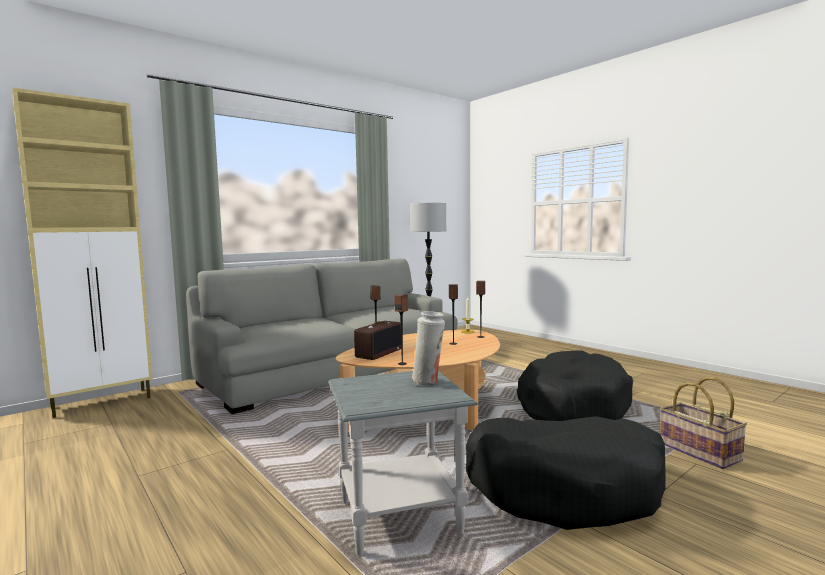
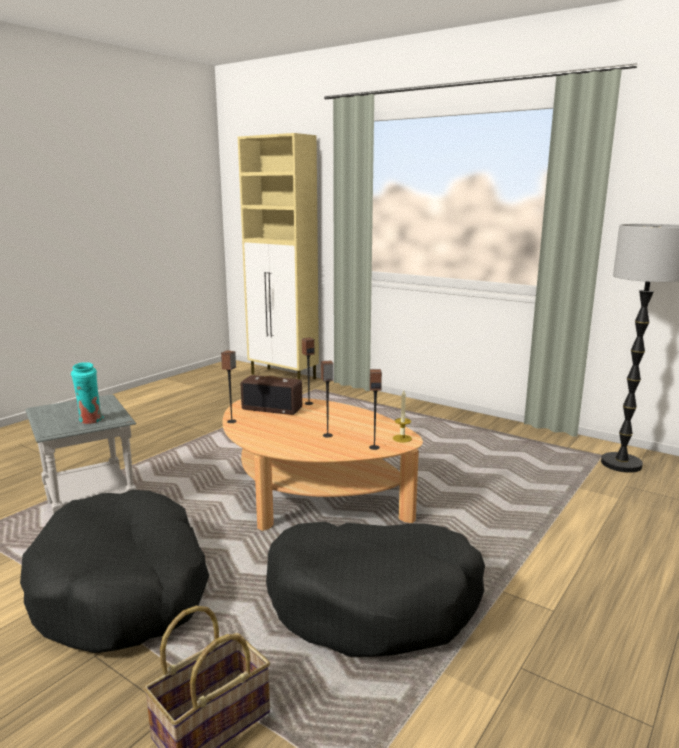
camera: 75 degrees right, 10 degrees up
grey sofa [186,259,458,414] -> none
white vase [411,311,445,386] -> turquoise vase [71,362,104,424]

